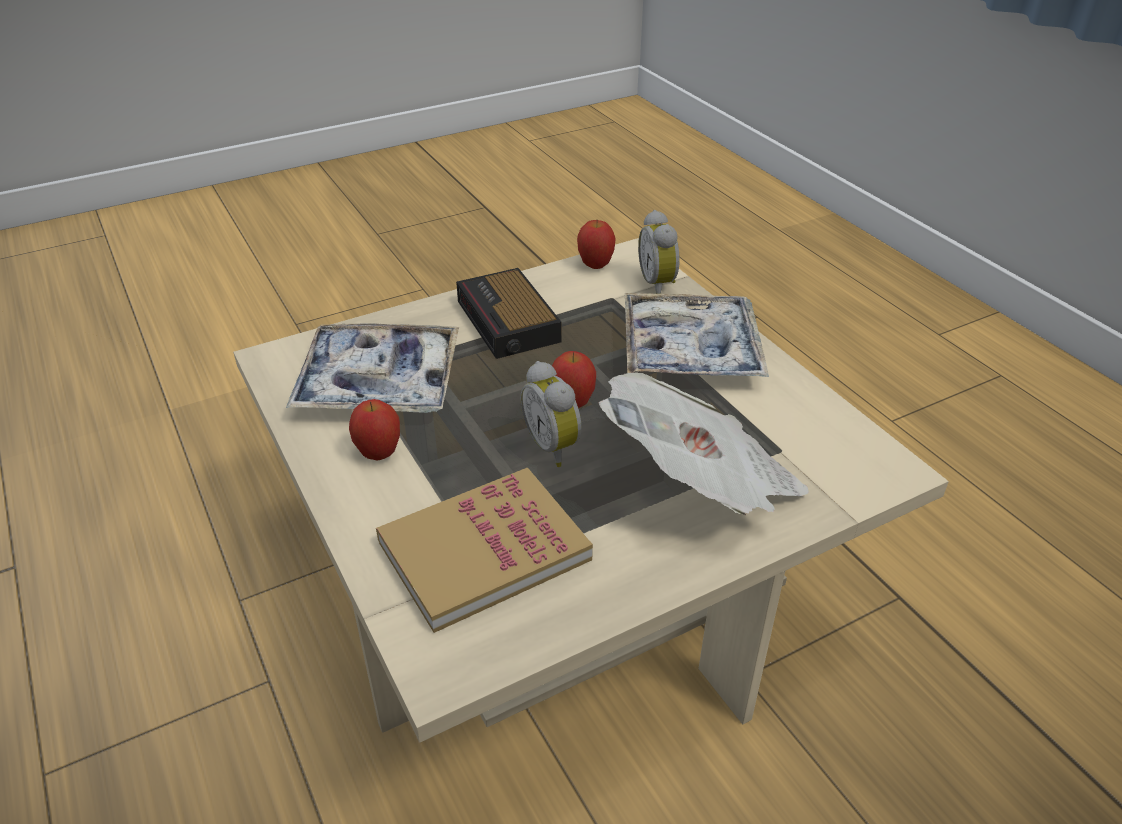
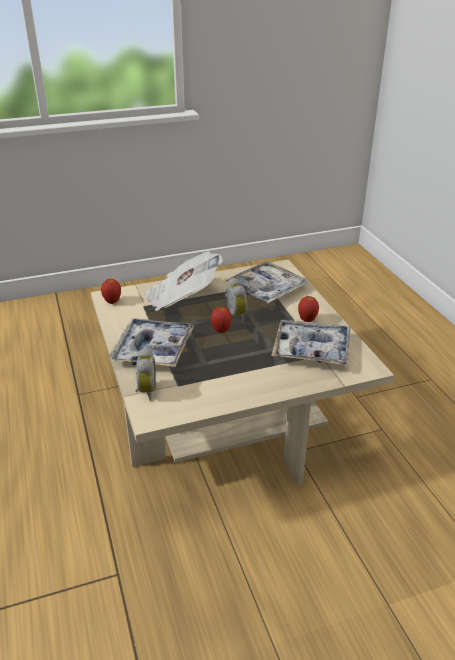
camera: 170 degrees left, 5 degrees down
book [376,467,593,633] -> tray [226,261,309,303]
alarm clock [456,268,561,359] -> none
apple [577,220,616,269] -> apple moved to [101,279,121,304]

